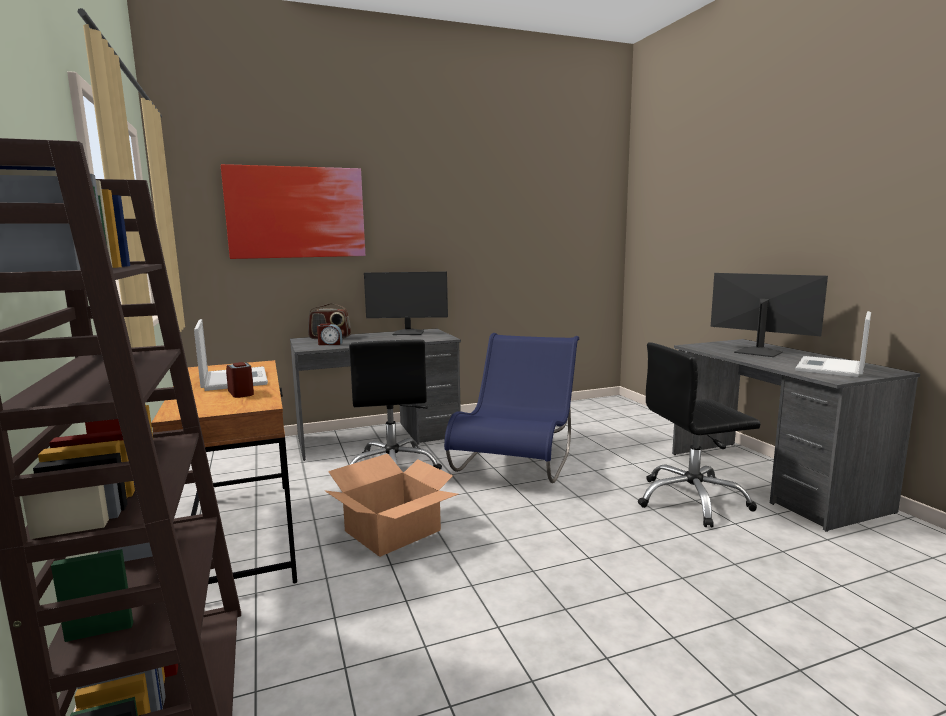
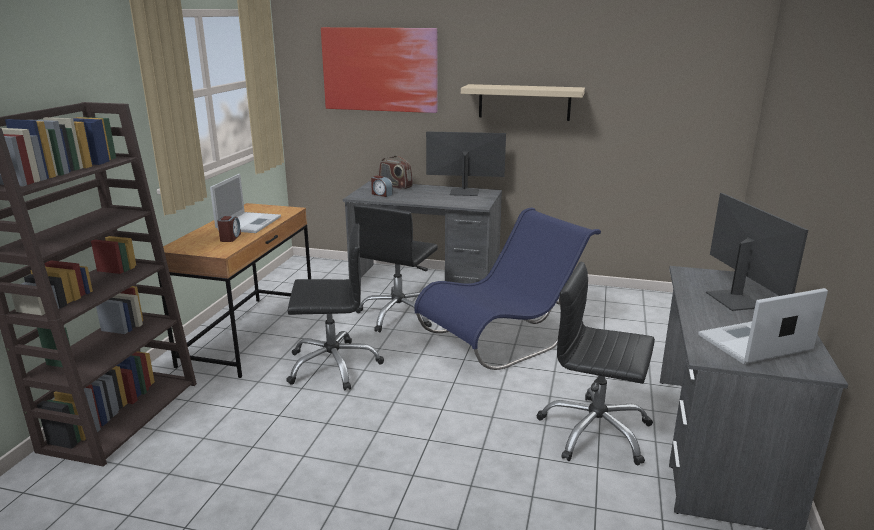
camera: 35 degrees right, 10 degrees up
cardboard box [324,454,458,557] -> black office chair [286,224,384,391]
monitor [364,272,448,335] -> monitor turned 150 degrees clockwise [426,131,506,196]
none -> beige shelf [461,84,585,121]

